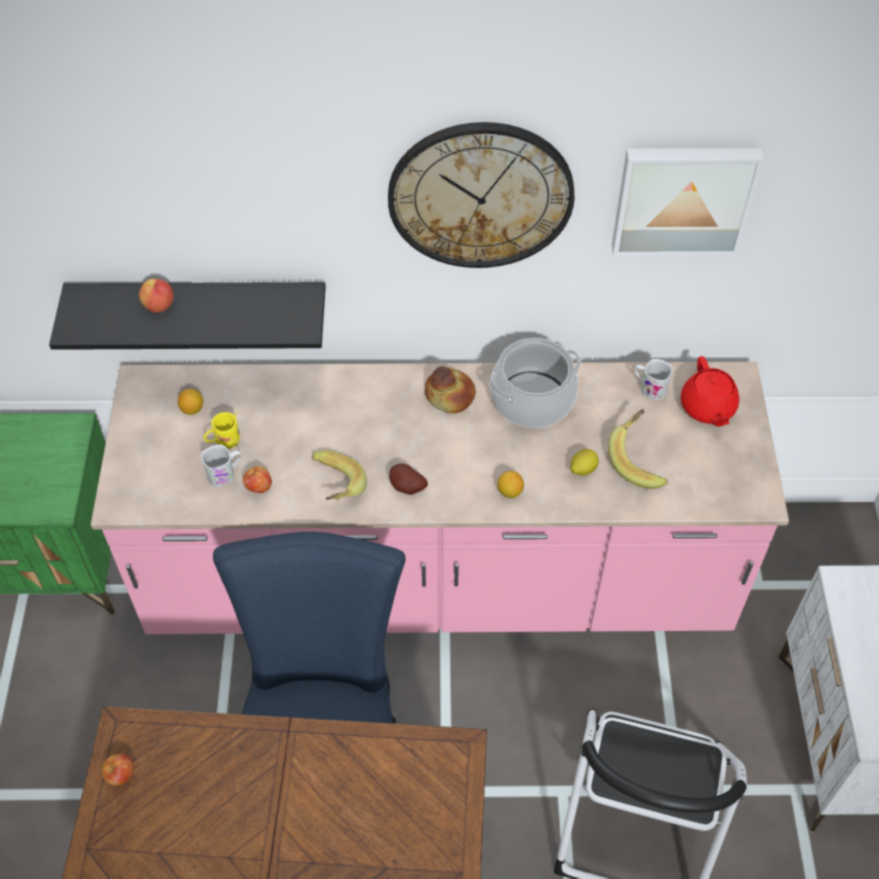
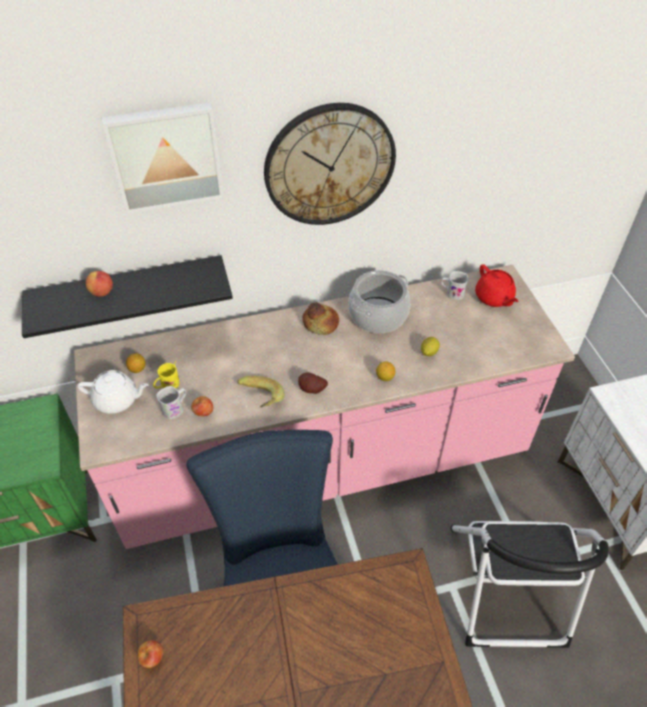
camera: 15 degrees left, 5 degrees down
banana [608,409,668,489] -> none
picture [612,148,764,256] -> picture moved to [102,102,224,214]
none -> white teapot [77,370,149,414]

